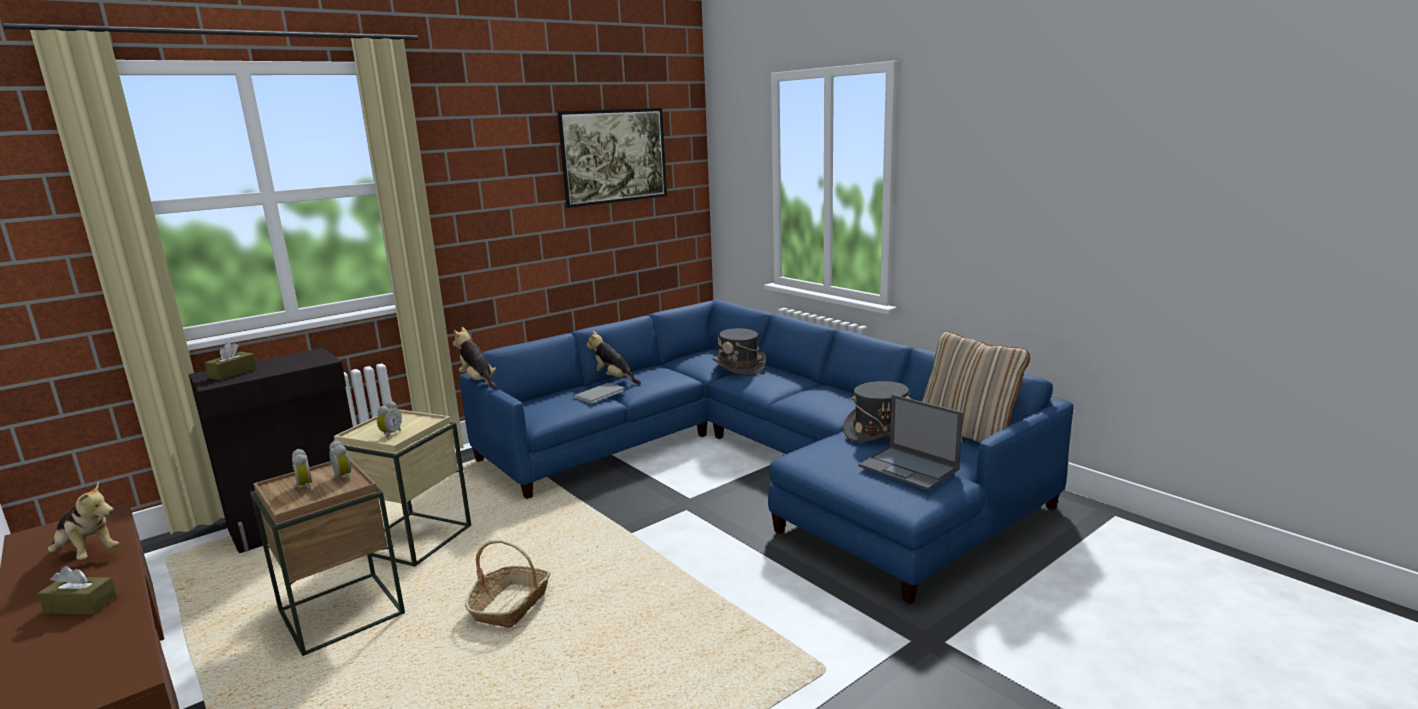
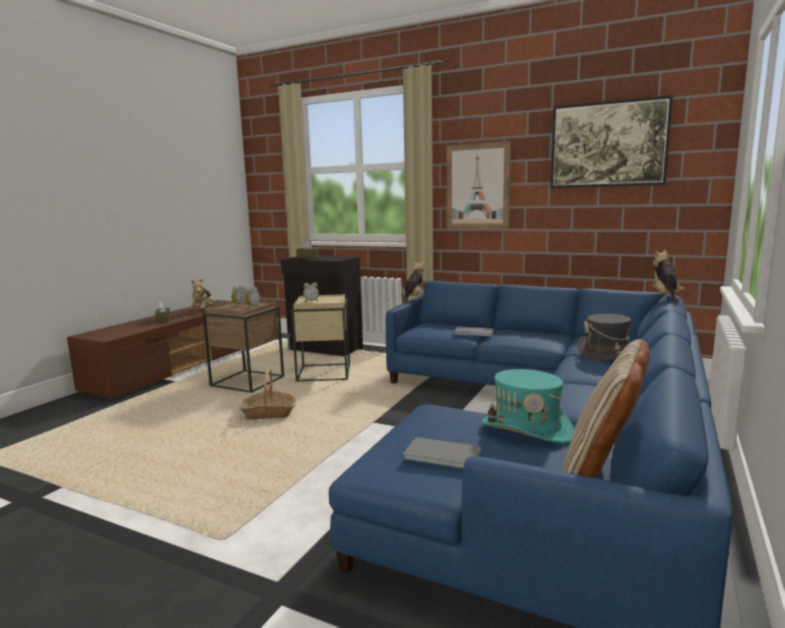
camera: 65 degrees right, 5 degrees down
plush toy [587,331,641,385] -> plush toy moved to [652,249,685,303]
grey hat [843,381,911,442] -> turquoise hat [482,369,574,443]
laptop [859,394,963,490] -> grey book [403,437,481,469]
none -> picture [447,141,511,229]

